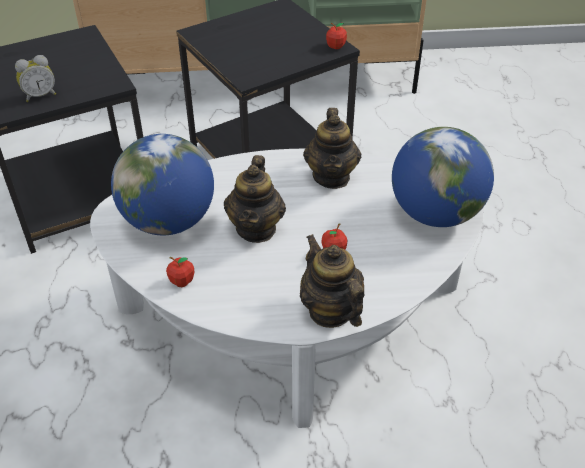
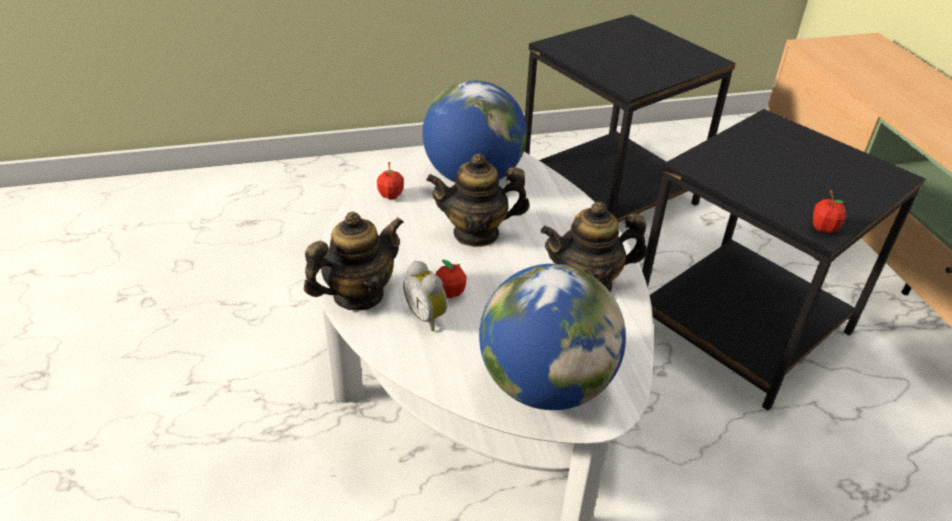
camera: 80 degrees right, 5 degrees down
alarm clock [15,55,56,102] -> alarm clock moved to [403,260,448,332]

